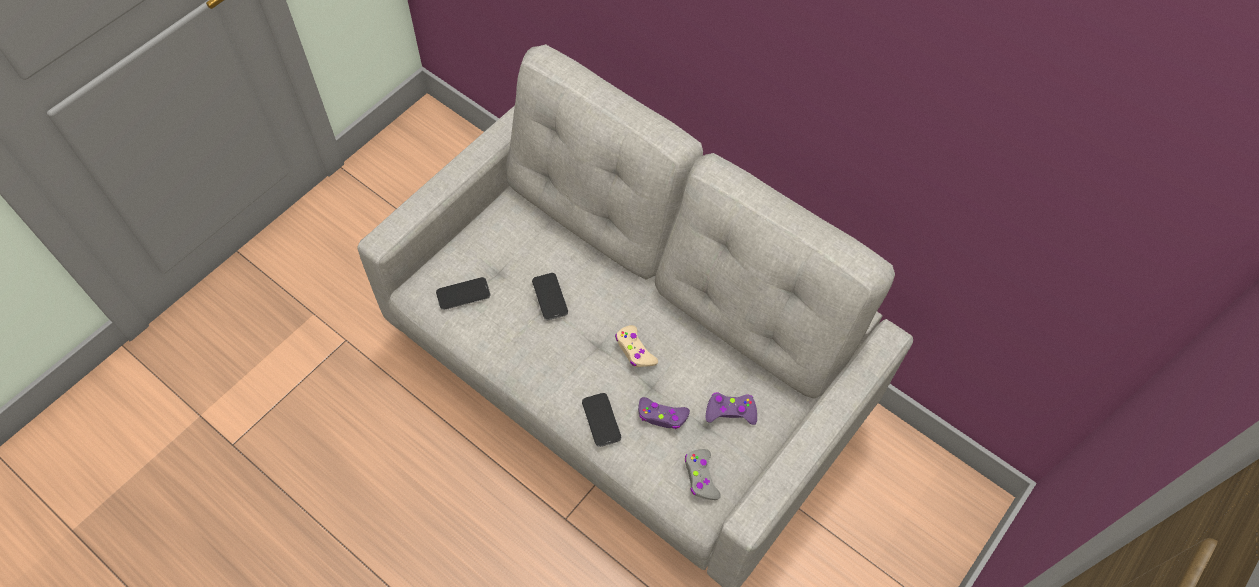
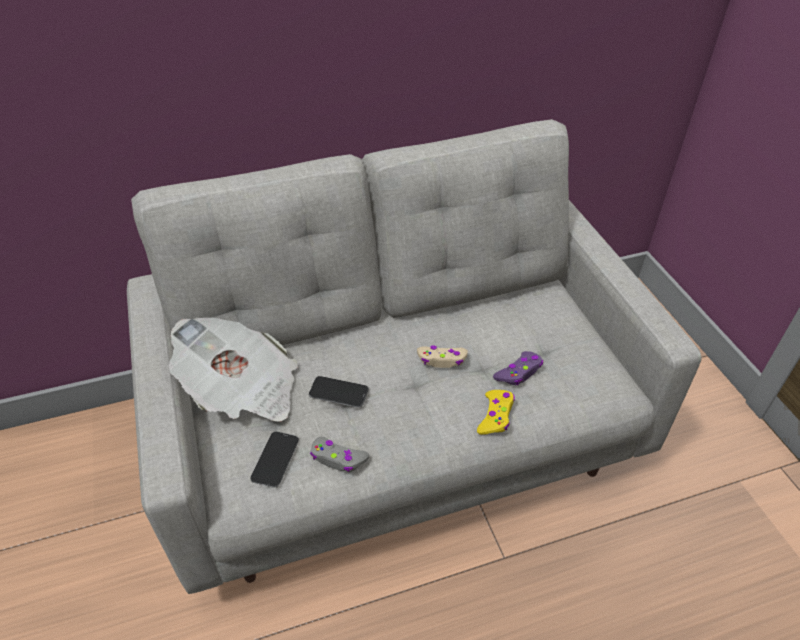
camera: 55 degrees left, 15 degrees down
phone [582,393,622,447] -> yellow game controller [477,390,515,435]
grey game controller [685,449,721,500] -> grey game controller moved to [310,437,369,472]
purple game controller [705,392,757,425] -> none
none -> newspaper [168,318,297,422]

